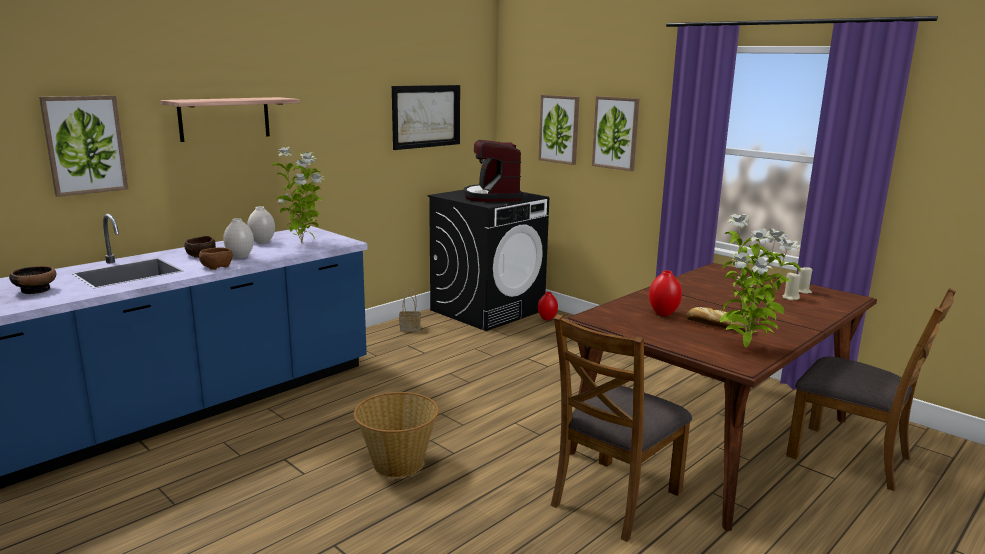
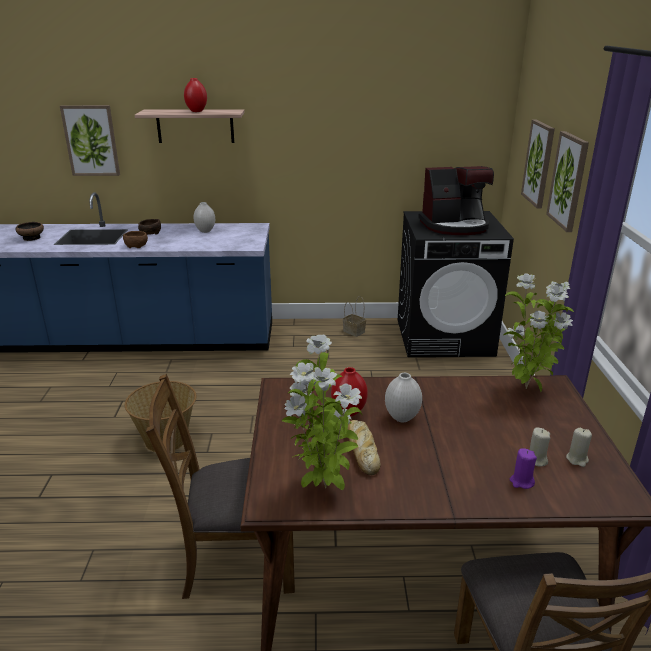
camera: 45 degrees right, 10 degrees up
white vase [223,218,254,259] -> white vase moved to [385,373,422,422]
potted plant [272,147,324,243] -> potted plant moved to [504,273,574,393]
picture [392,85,460,150] -> none
coffee machine [463,140,523,202] -> coffee machine turned 135 degrees counterclockwise [418,166,494,235]
red vase [538,292,558,320] -> red vase moved to [184,78,207,112]
none -> purple candle [510,448,537,489]

